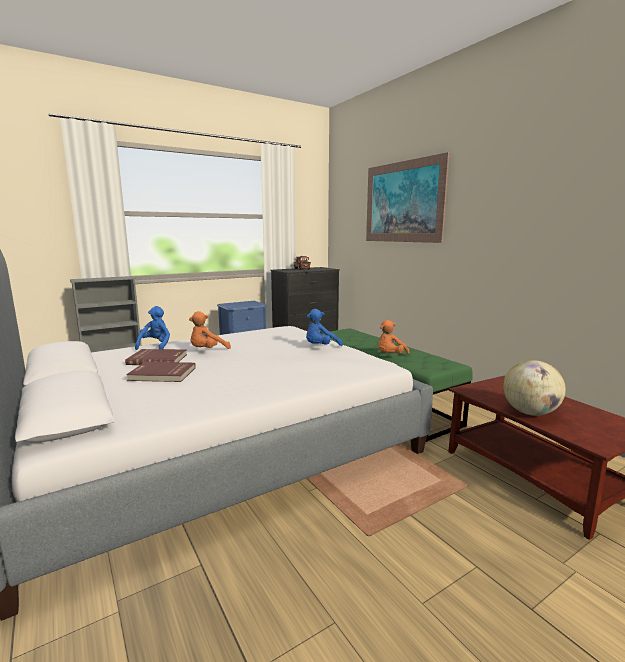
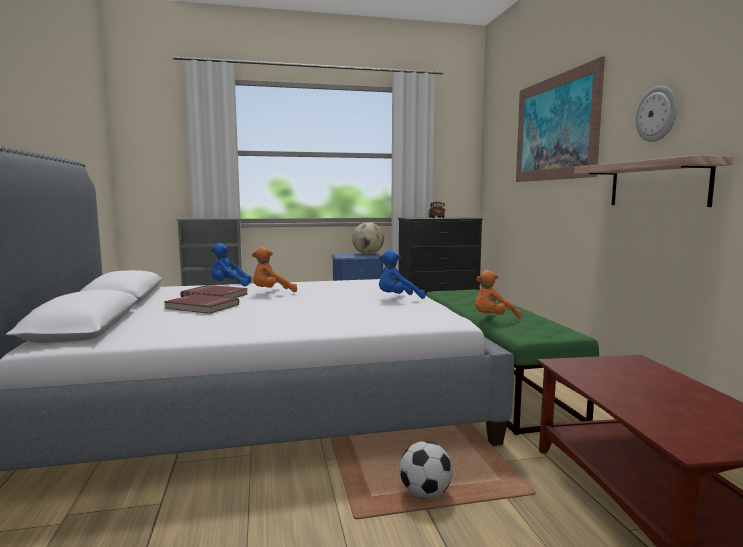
camera: 20 degrees right, 5 degrees down
blue plush toy [135,306,170,350] -> blue plush toy turned 120 degrees counterclockwise [211,243,252,287]
globe [503,360,566,416] -> globe moved to [352,222,384,254]
none -> football [400,441,453,499]
none -> shelf [574,155,733,207]
none -> wall clock [636,86,677,142]

